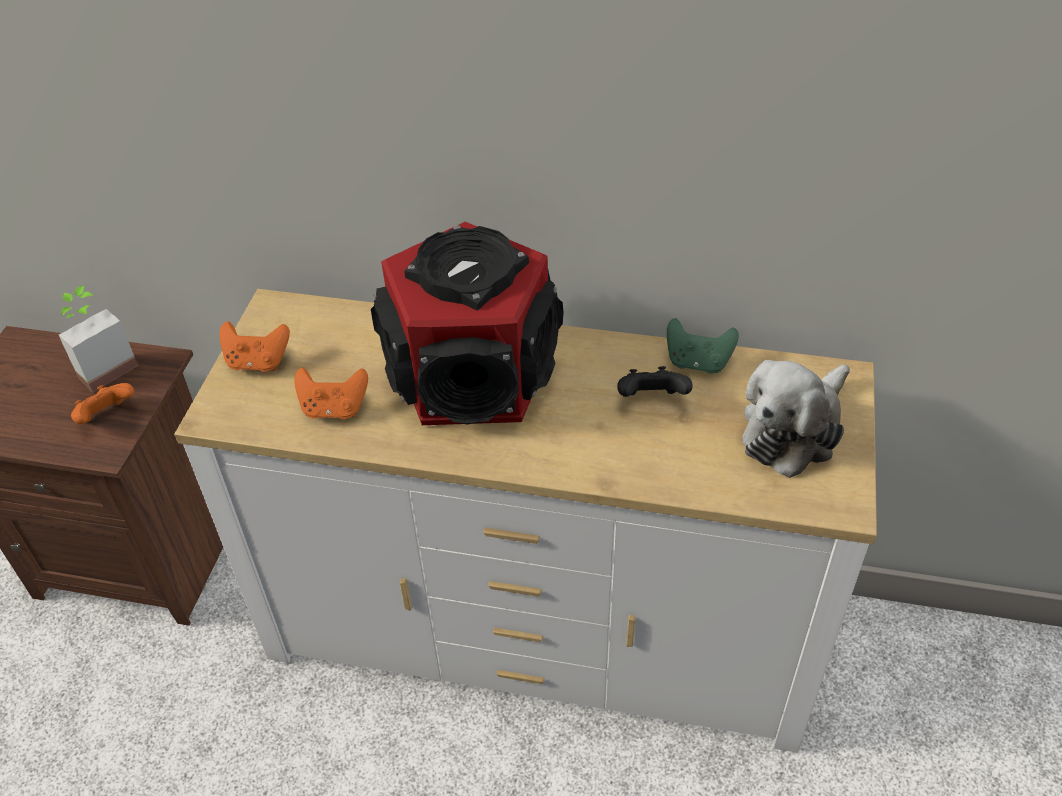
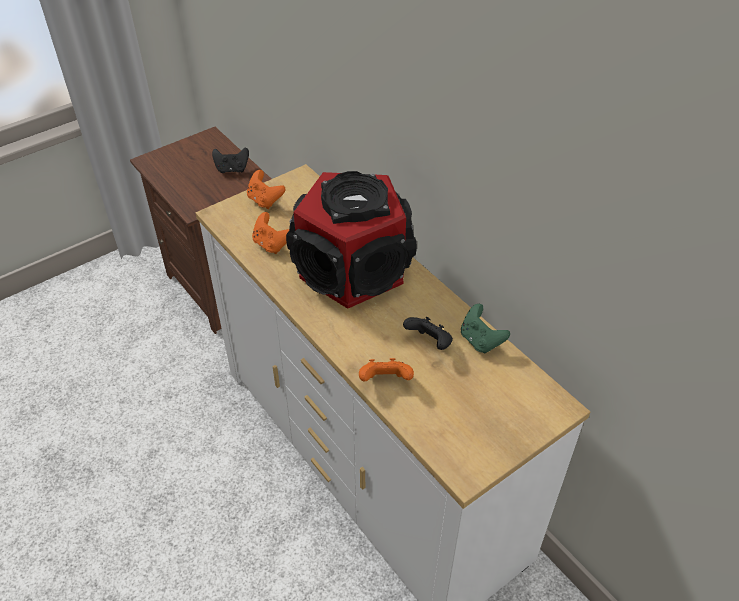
camera: 40 degrees right, 0 degrees up
potted plant [59,285,138,392] -> black game controller [212,147,249,173]
orange game controller [71,383,134,424] -> orange game controller moved to [359,358,414,382]
plush toy [742,360,850,478] -> none

